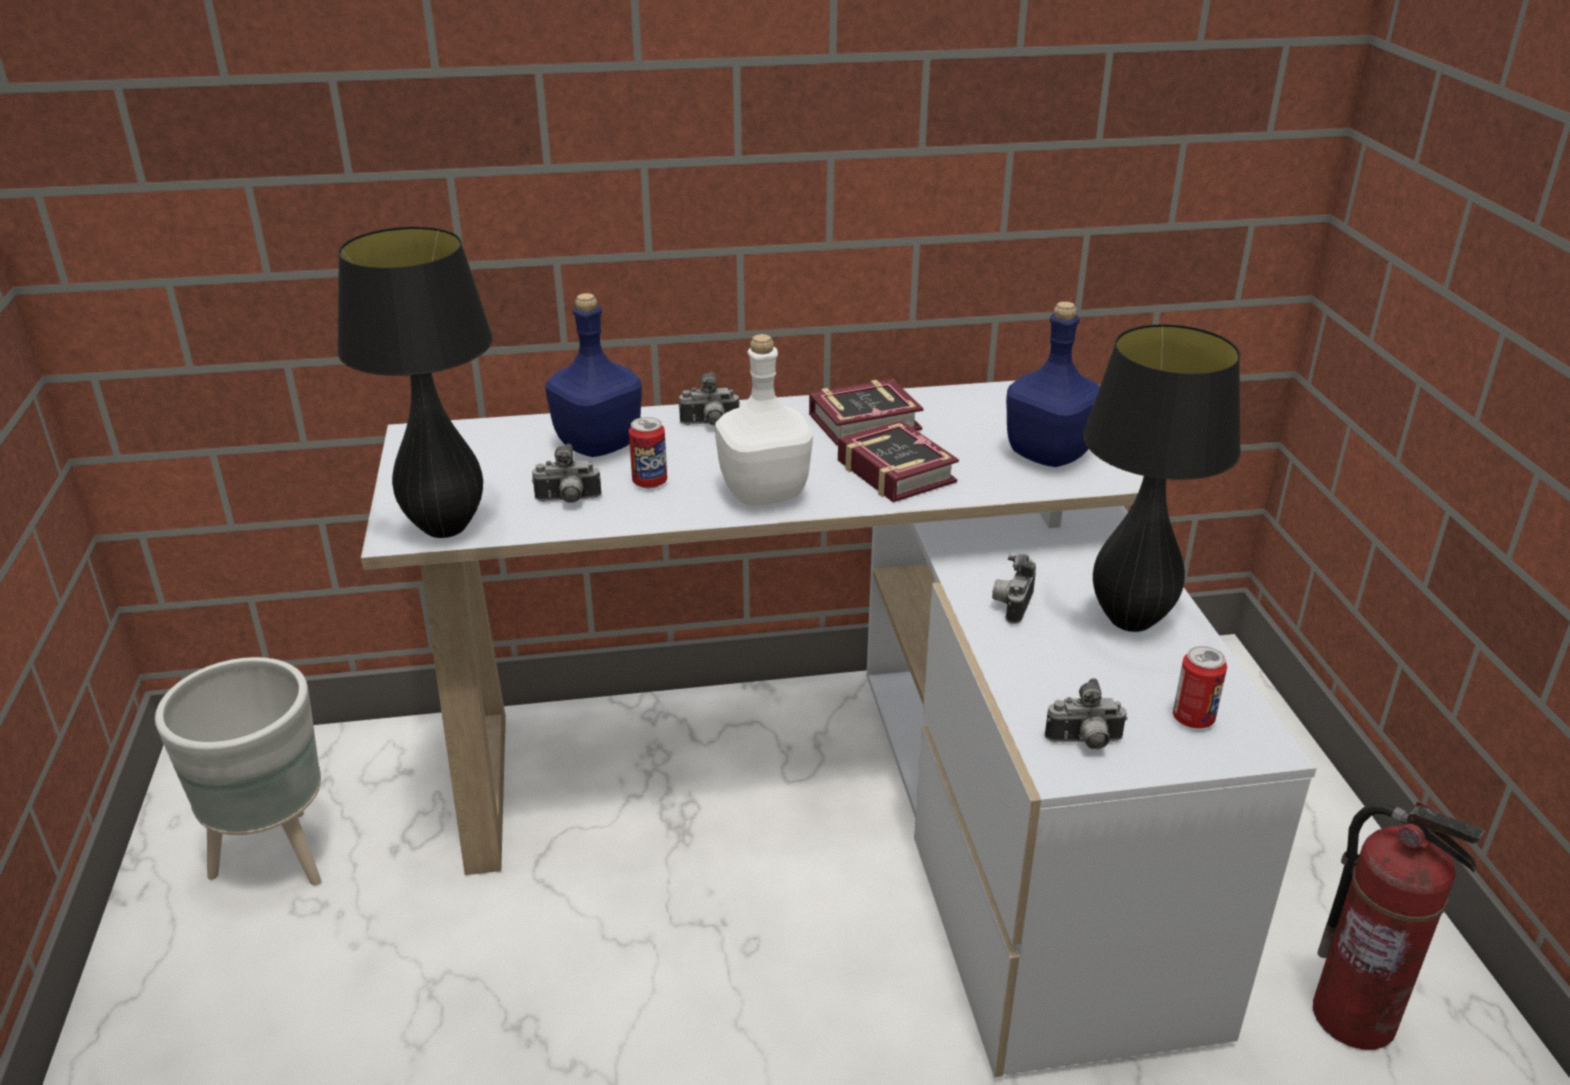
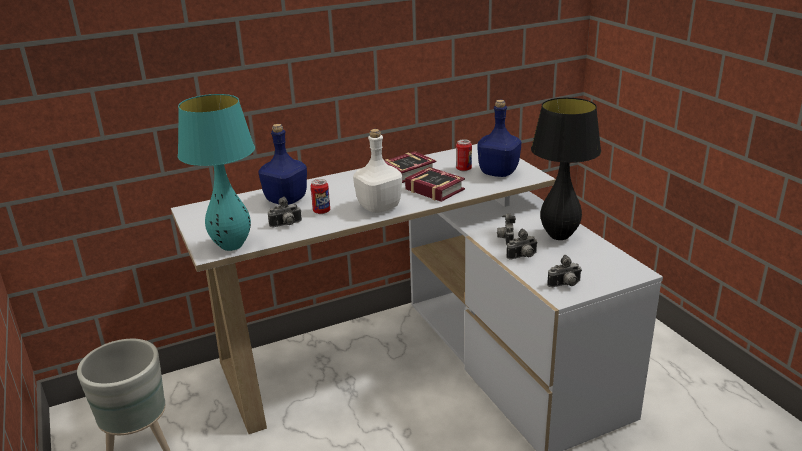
camera: 15 degrees left, 5 degrees down
black table lamp [337,227,493,538] -> turquoise table lamp [178,94,255,251]
camera [679,372,740,425] -> camera moved to [506,228,538,260]
can [1173,646,1227,729] -> can moved to [456,139,472,171]
fire extinguisher [1313,802,1485,1050] -> none

